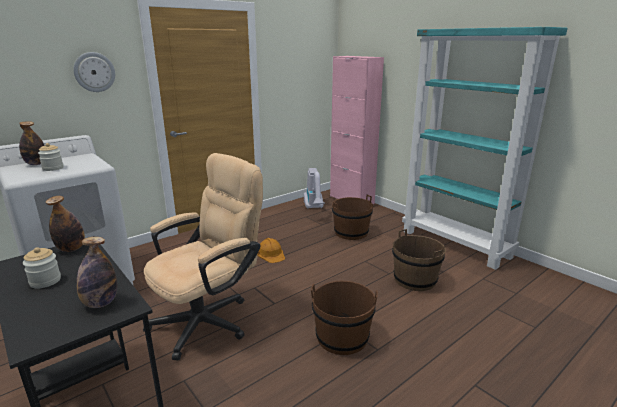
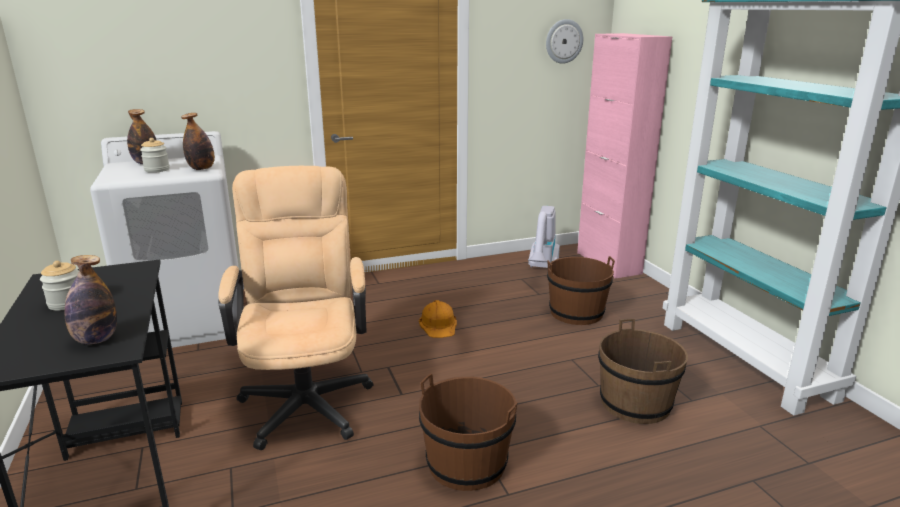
camera: 20 degrees right, 0 degrees up
bottle [46,196,85,252] -> bottle moved to [181,113,215,170]
wall clock [73,52,115,92] -> wall clock moved to [546,19,583,64]
beige office chair [143,153,263,360] -> beige office chair turned 75 degrees counterclockwise [218,166,373,450]

